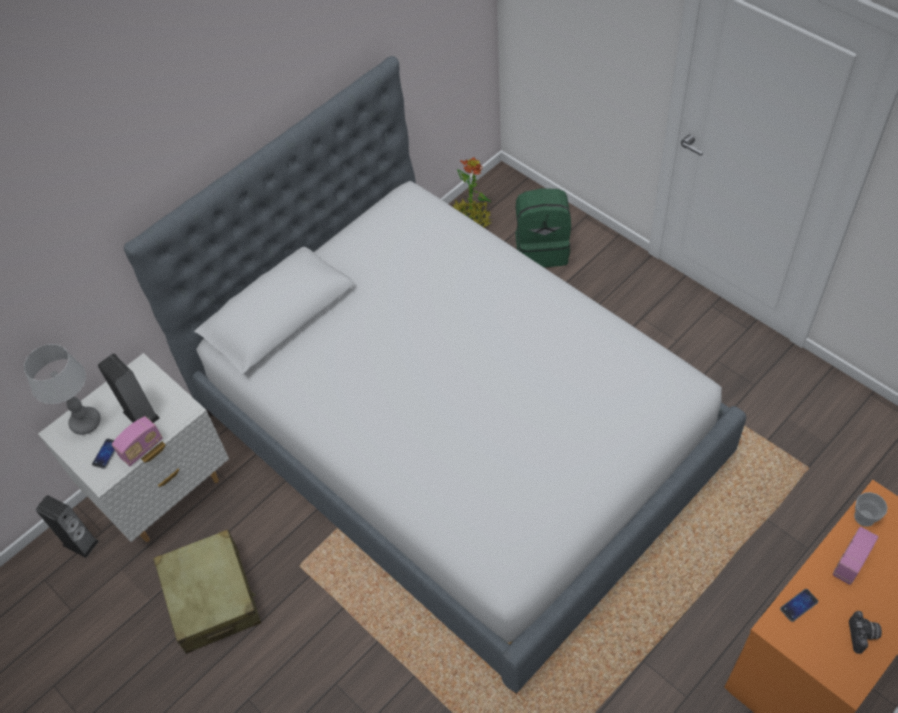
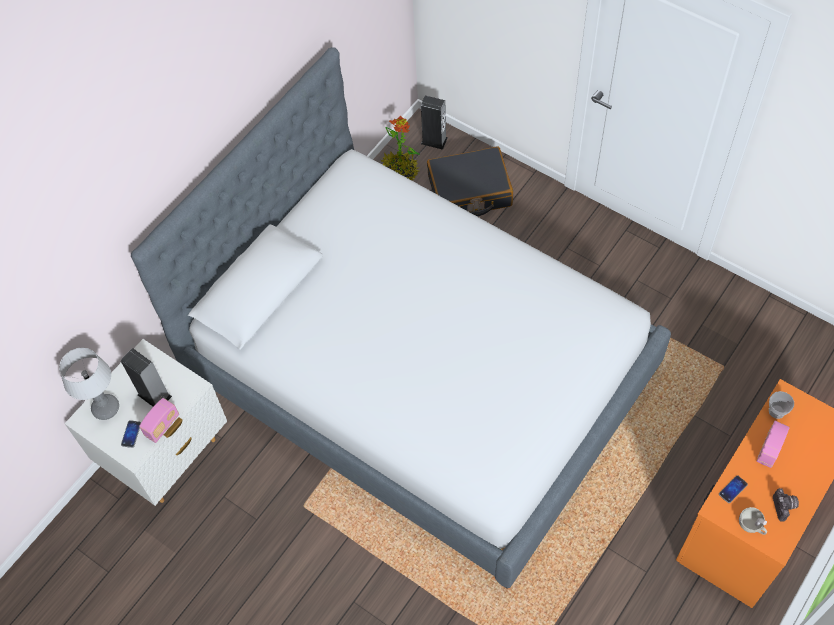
camera: 10 degrees left, 5 degrees up
speaker [36,495,99,558] -> speaker moved to [421,96,448,150]
beige suitcase [153,529,261,654] -> none
green backpack [515,188,571,267] -> black suitcase [427,146,513,216]
none -> white cup [739,507,767,535]

